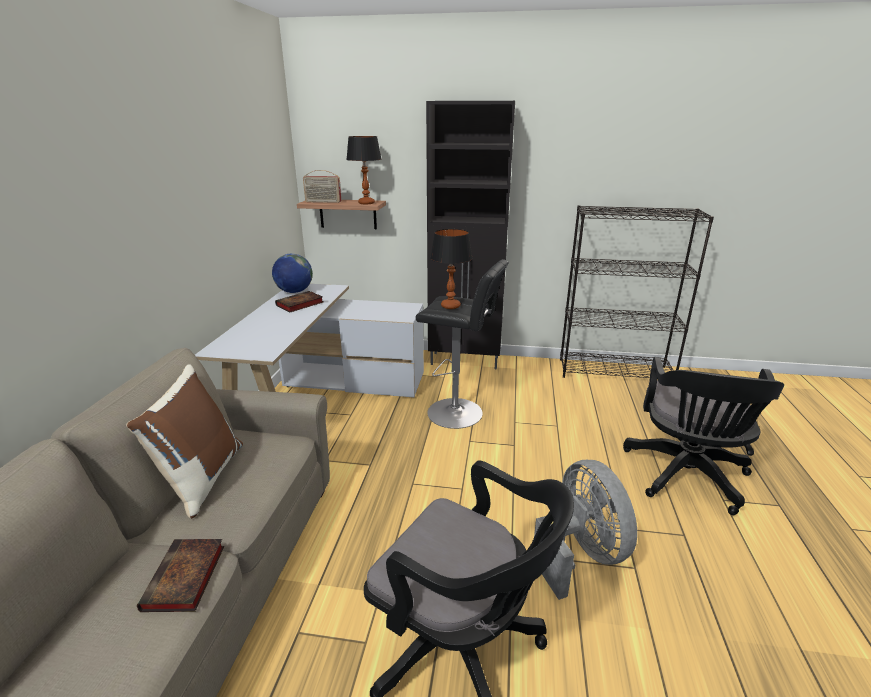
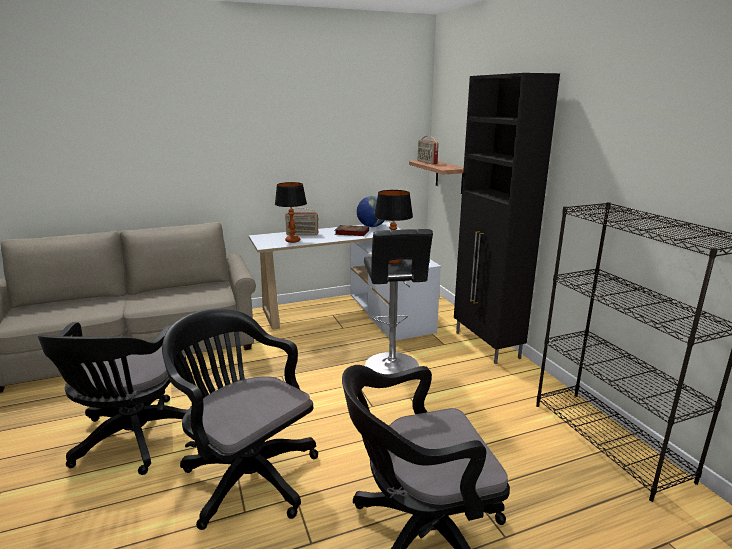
camera: 60 degrees right, 5 degrees down
brown pillow [126,364,243,519] -> none
book [137,539,224,612] -> none
table lamp [346,136,382,204] -> table lamp moved to [275,182,307,243]
grey fan [534,460,637,600] -> black office chair [162,308,318,530]
none -> radio [285,208,318,235]

